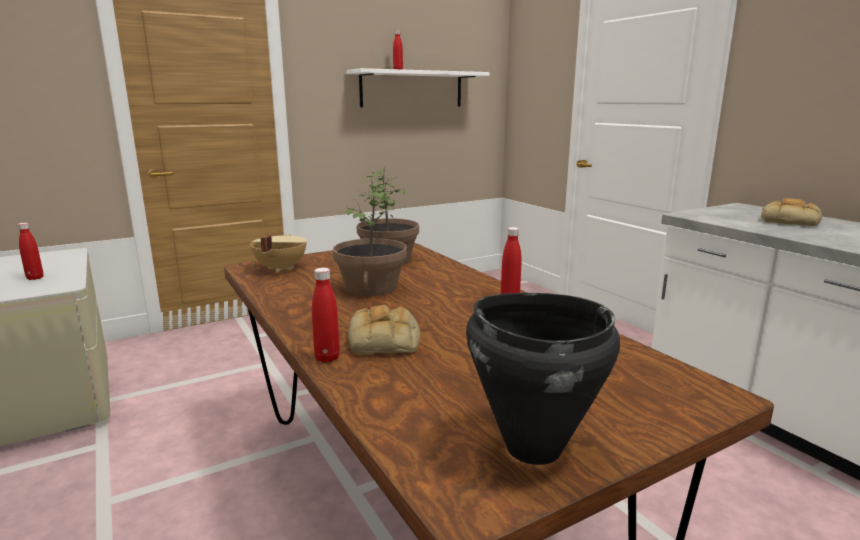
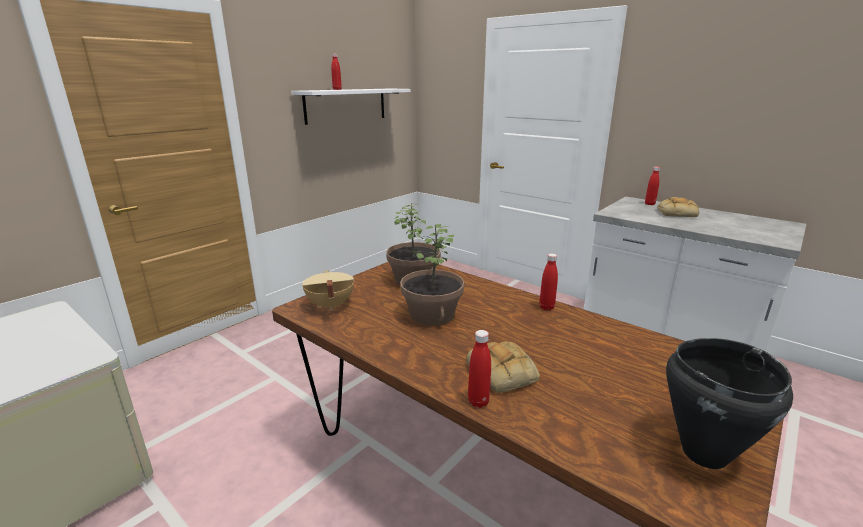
camera: 20 degrees left, 5 degrees up
red bottle [18,223,43,280] -> red bottle moved to [645,167,660,205]

